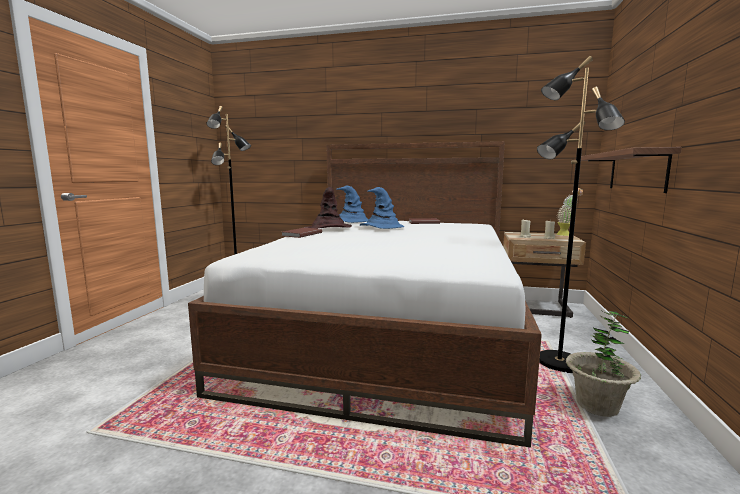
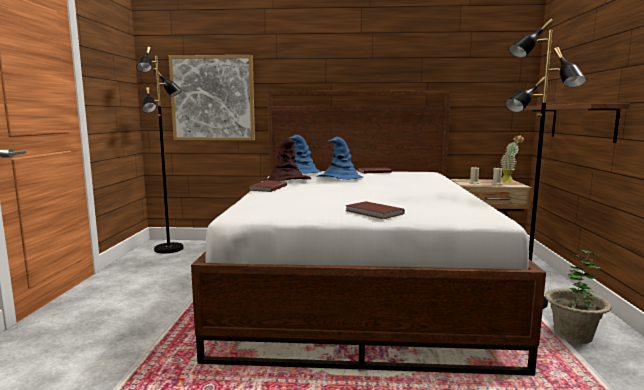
camera: 10 degrees left, 0 degrees up
none -> picture [169,55,255,140]
none -> brown book [345,201,405,219]

